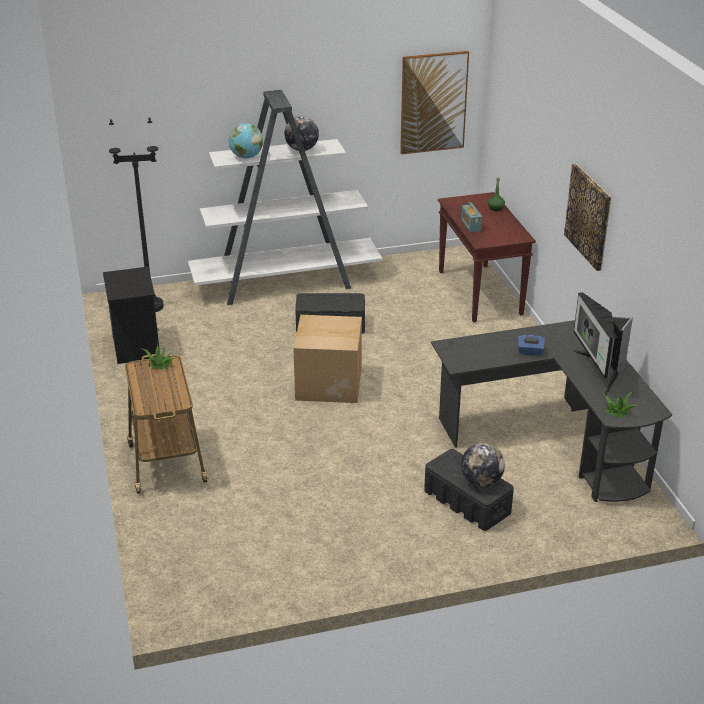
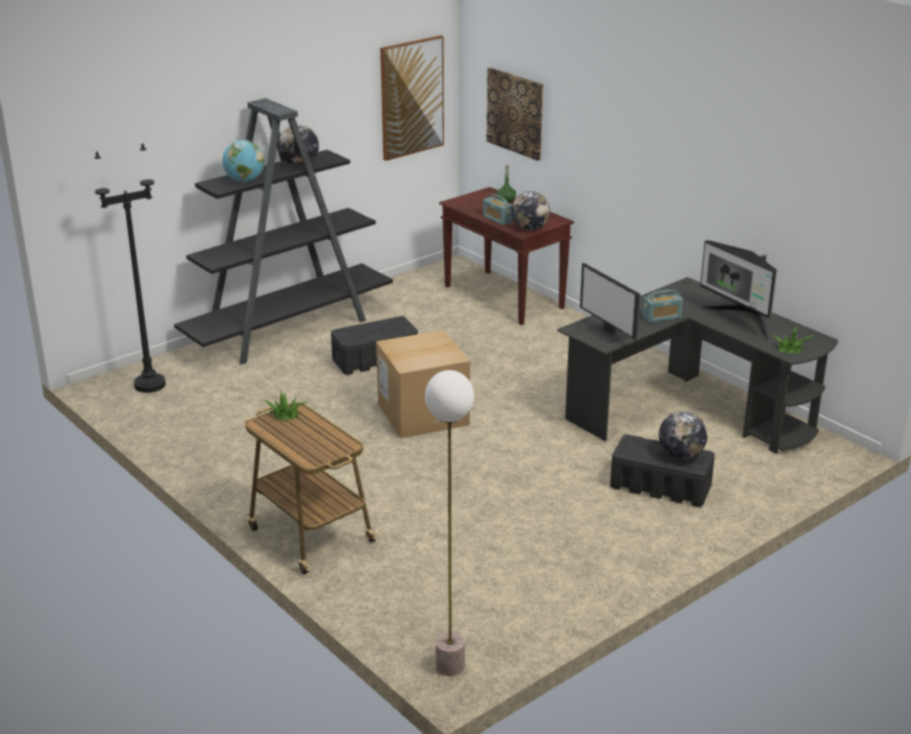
camera: 25 degrees left, 5 degrees down
black nightstand [103,267,160,364] -> none
white bookcase [188,90,382,305] -> black bookcase [174,98,393,365]
blue tissue box [518,335,545,356] -> radio [643,290,683,323]
picture [564,164,611,271] -> picture moved to [487,68,543,161]
none -> floor lamp [425,370,474,676]
none -> globe [511,191,550,230]
none -> monitor [580,263,640,343]

